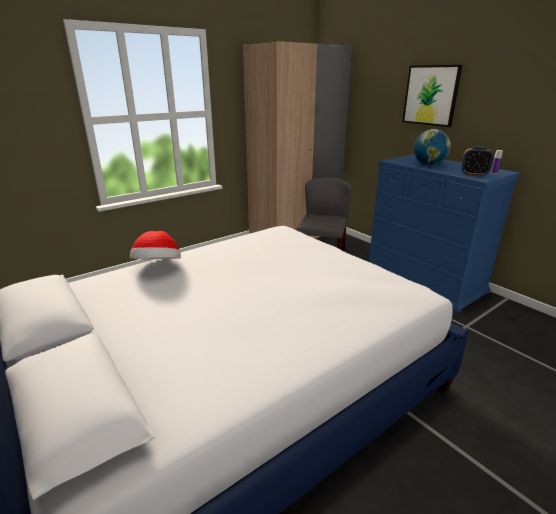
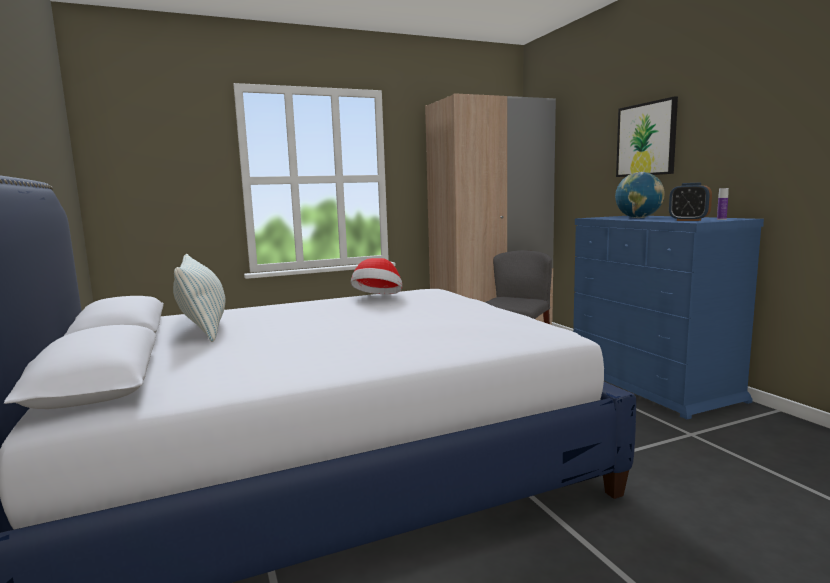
camera: 15 degrees right, 15 degrees down
hat [130,231,181,259] -> hat moved to [351,258,402,294]
none -> pillow [173,254,225,342]

